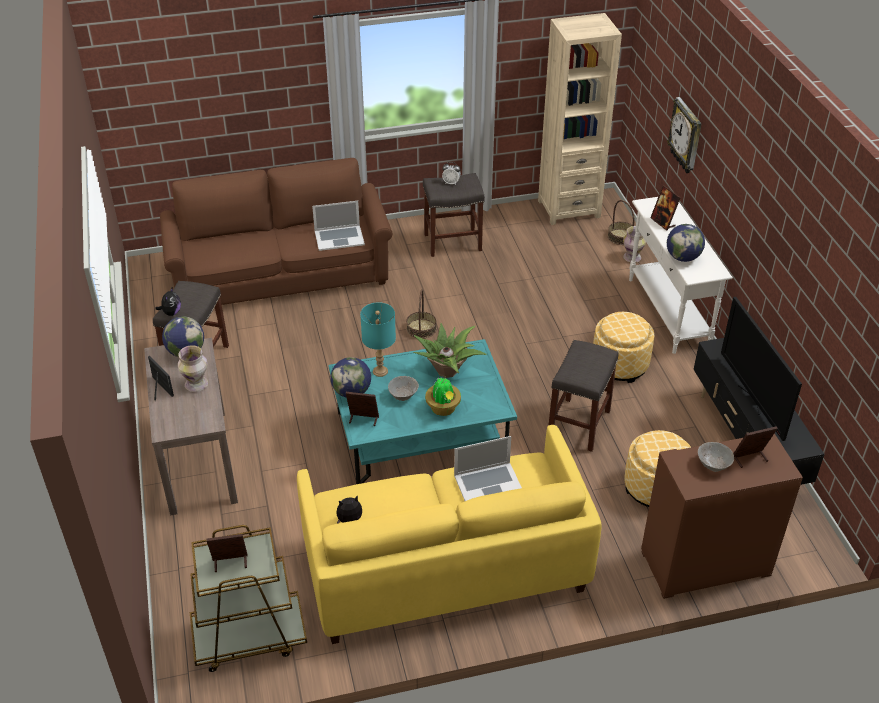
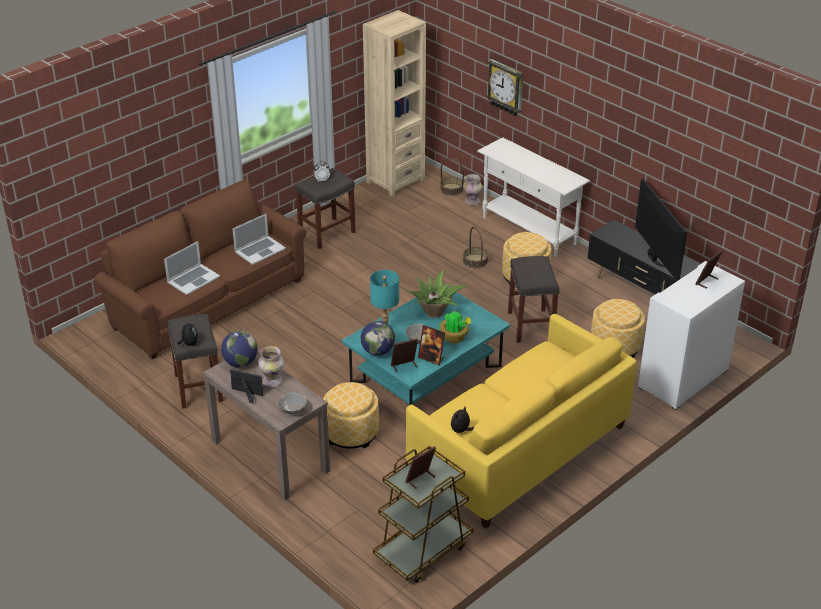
camera: 30 degrees left, 5 degrees down
basket [406,289,436,339] -> basket moved to [463,227,488,268]
laptop [454,436,522,501] -> laptop moved to [164,241,220,295]
brown cabinet [641,433,803,599] -> white cabinet [638,261,745,410]
picture frame [650,185,681,231] -> picture frame moved to [418,325,445,365]
globe [667,224,705,262] -> none
grey bowl [698,442,734,472] -> grey bowl moved to [277,392,307,415]
television [721,297,802,441] -> television turned 150 degrees counterclockwise [635,178,687,281]
none -> ottoman [323,382,379,449]

